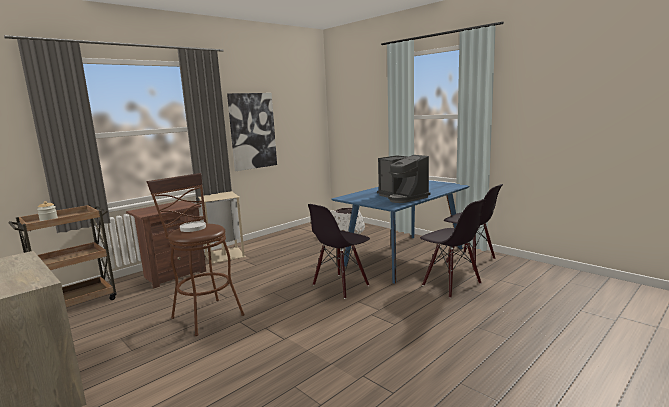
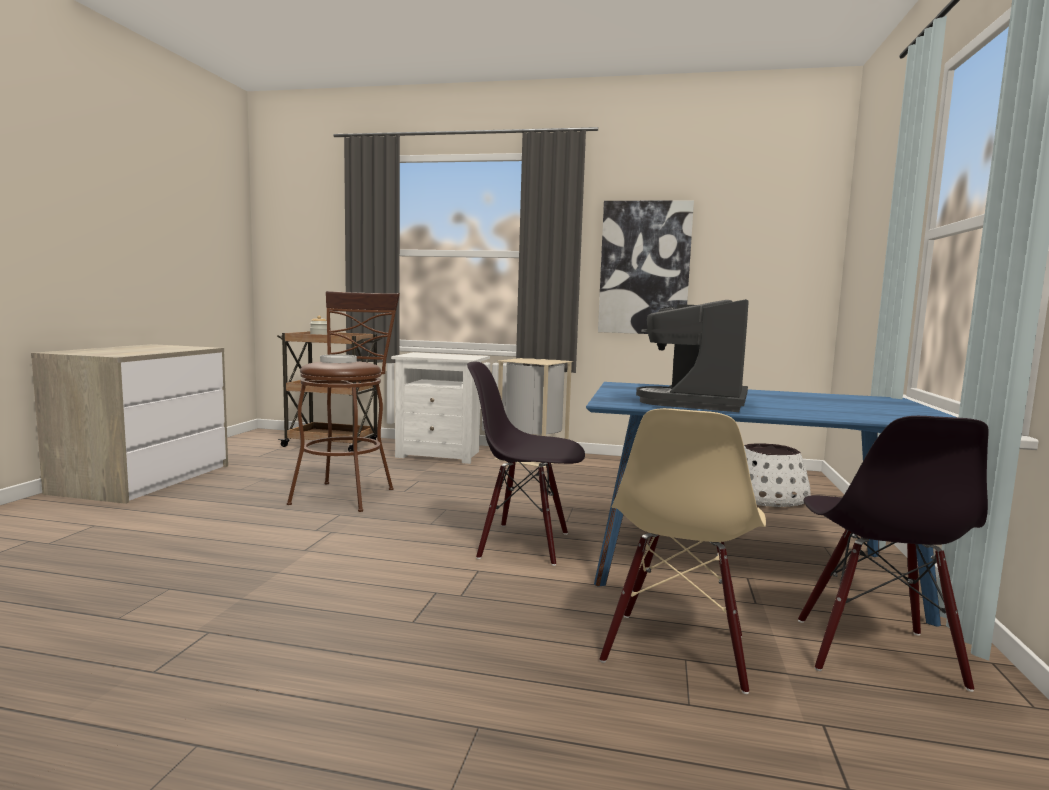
camera: 55 degrees right, 5 degrees down
brown nightstand [126,201,206,288] -> white nightstand [391,352,490,464]
black chair [420,199,486,298] -> beige chair [600,408,766,694]

